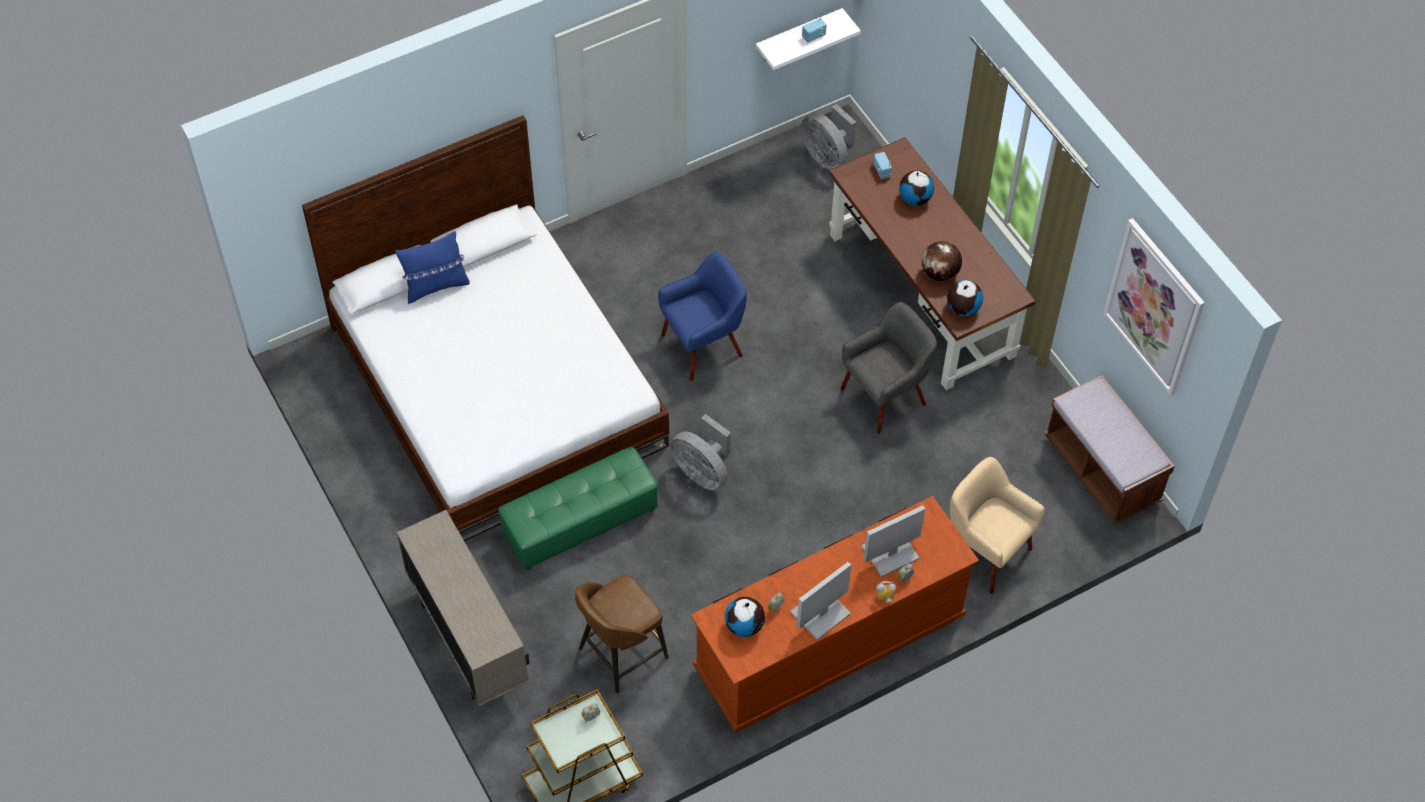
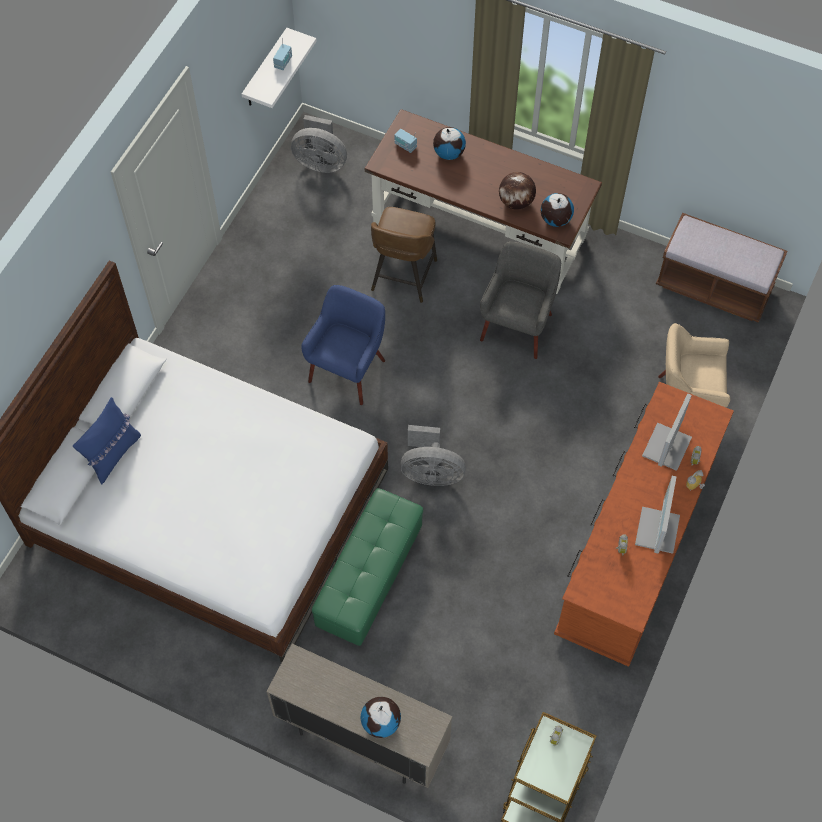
camera: 35 degrees left, 5 degrees up
brown stool [575,574,669,693] -> brown stool moved to [371,207,437,303]
globe [725,597,765,637] -> globe moved to [361,697,401,738]
picture [1103,218,1205,396] -> none

